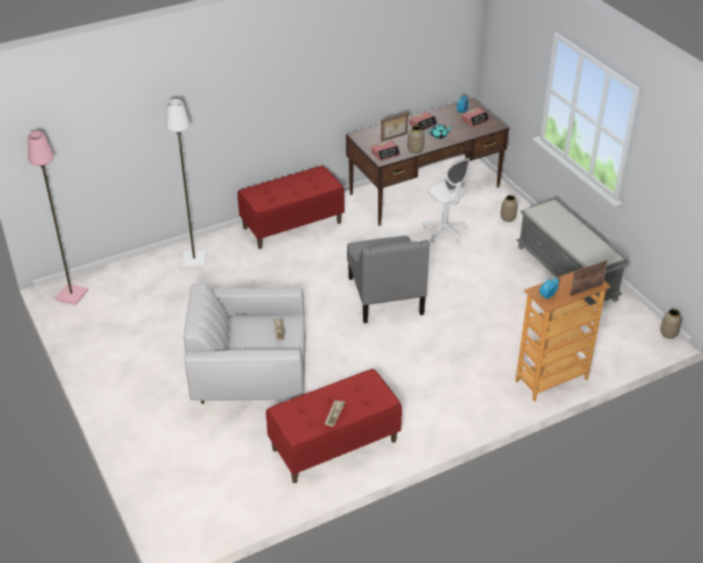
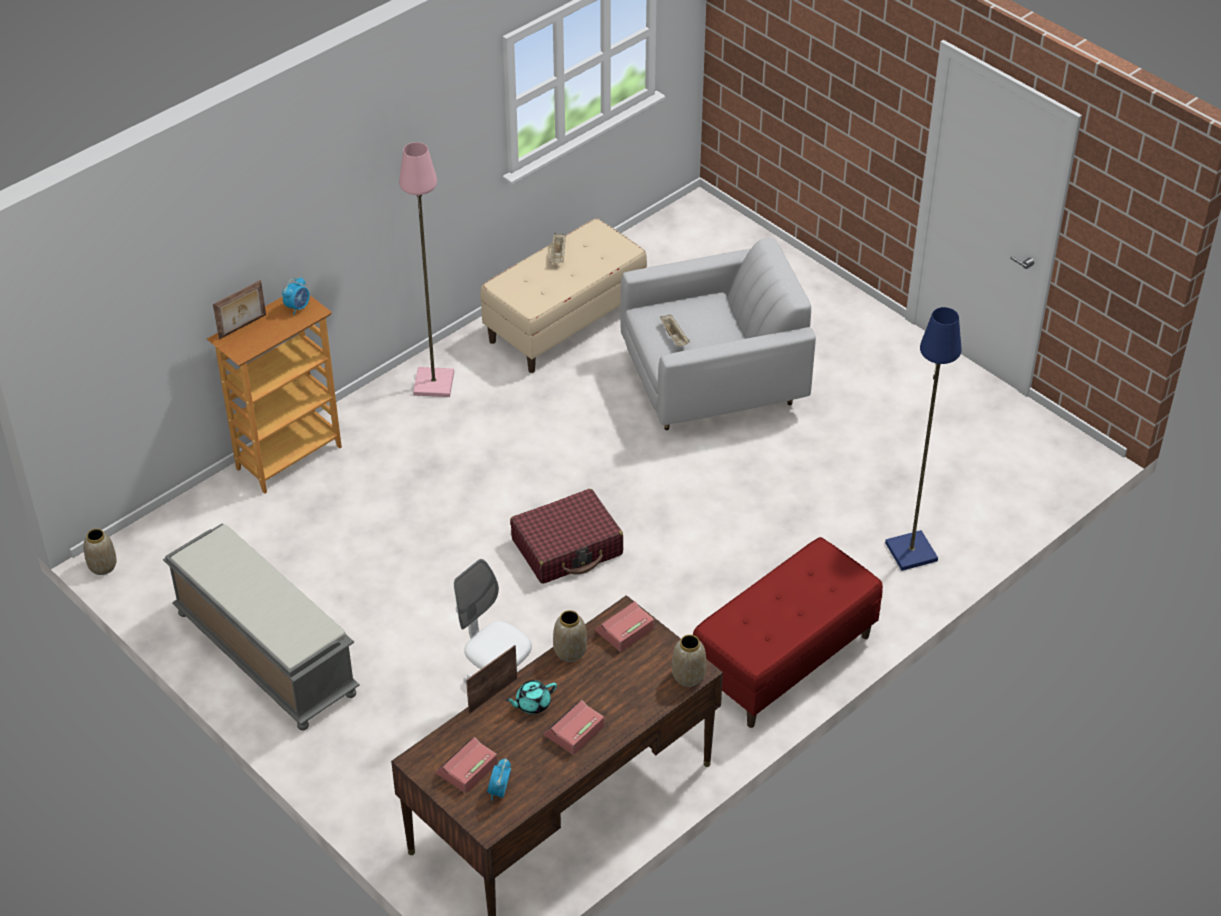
camera: 165 degrees right, 5 degrees up
pink floor lamp [28,131,88,305] -> pink floor lamp moved to [399,142,454,397]
white floor lamp [166,99,206,268] -> blue floor lamp [885,307,962,571]
red bench [266,369,402,483] -> beige bench [481,218,647,373]
grey armchair [347,236,430,323] -> red suitcase [510,489,623,584]
picture frame [381,112,408,142] -> picture frame moved to [466,645,517,714]
vase [501,195,518,222] -> vase moved to [672,635,706,687]

